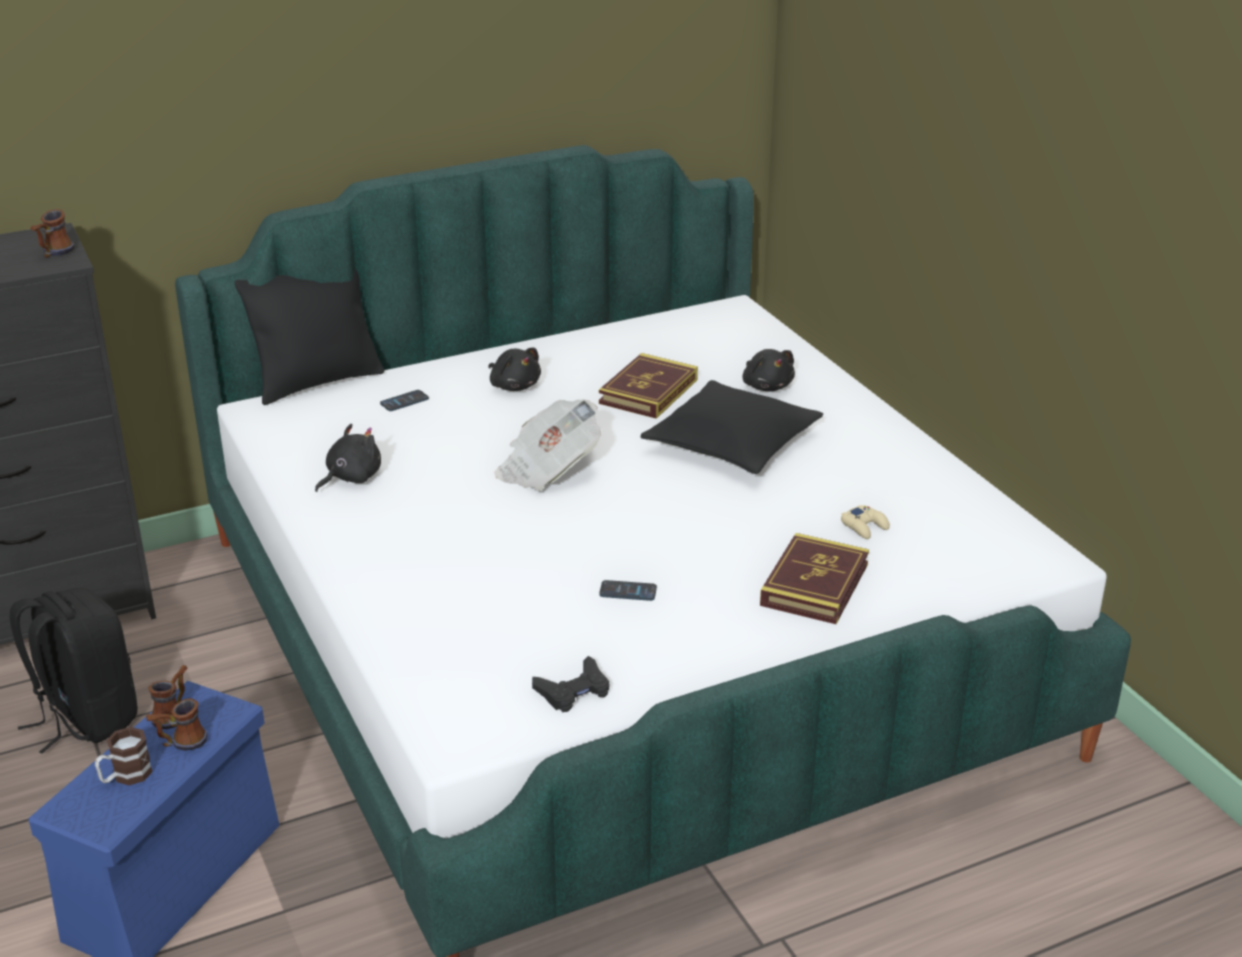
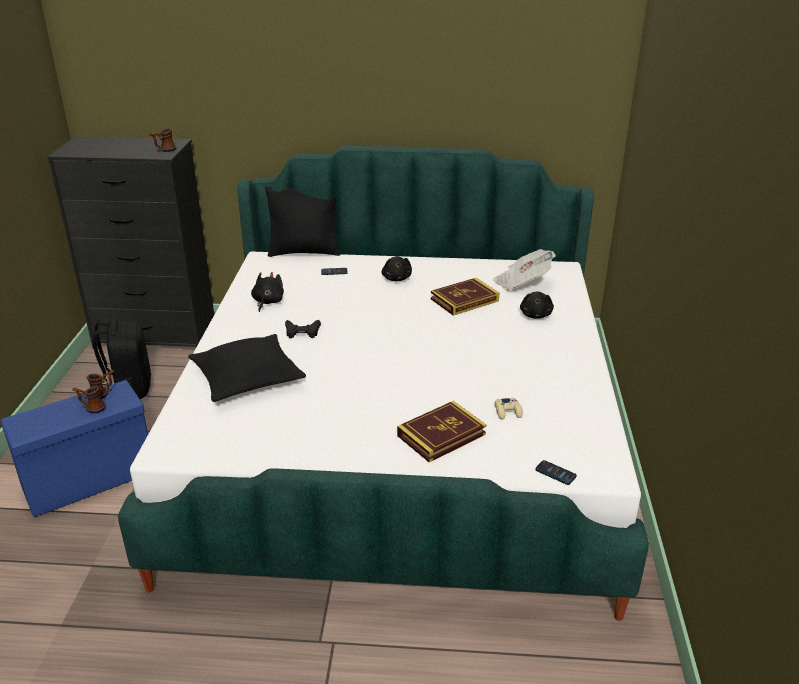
camera: 30 degrees right, 0 degrees up
mug [95,727,153,785] -> none
black plush toy [315,424,381,492] -> black plush toy turned 60 degrees counterclockwise [251,272,284,312]
newspaper [494,399,601,491] -> newspaper moved to [493,249,556,291]
black game controller [532,656,609,712] -> black game controller moved to [285,320,321,338]
phone [599,580,657,601] -> phone moved to [535,460,577,485]
black pillow [640,380,823,474] -> black pillow moved to [188,334,306,402]

